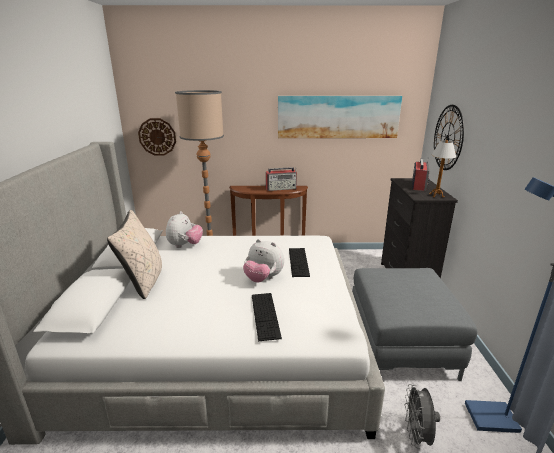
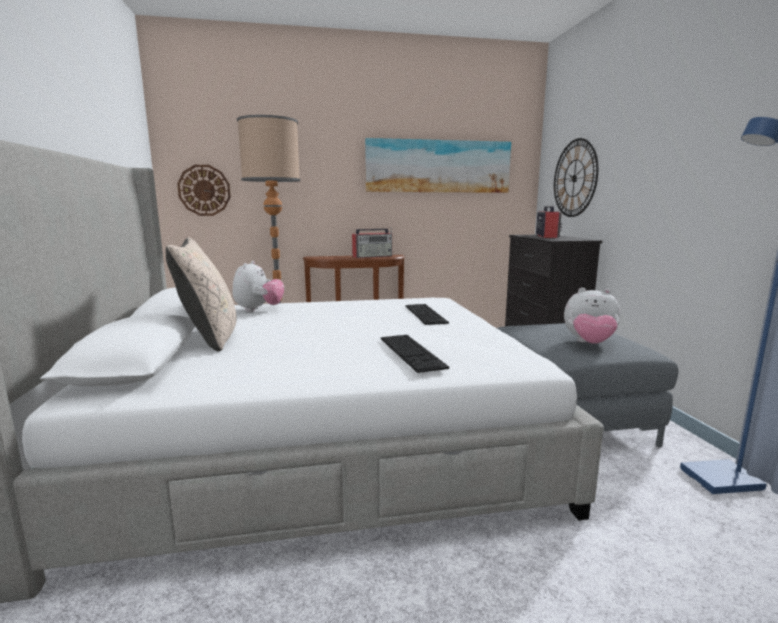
camera: 10 degrees left, 10 degrees down
plush toy [243,239,284,283] -> plush toy moved to [564,288,621,344]
grey fan [405,384,440,449] -> none
table lamp [429,140,456,197] -> none

